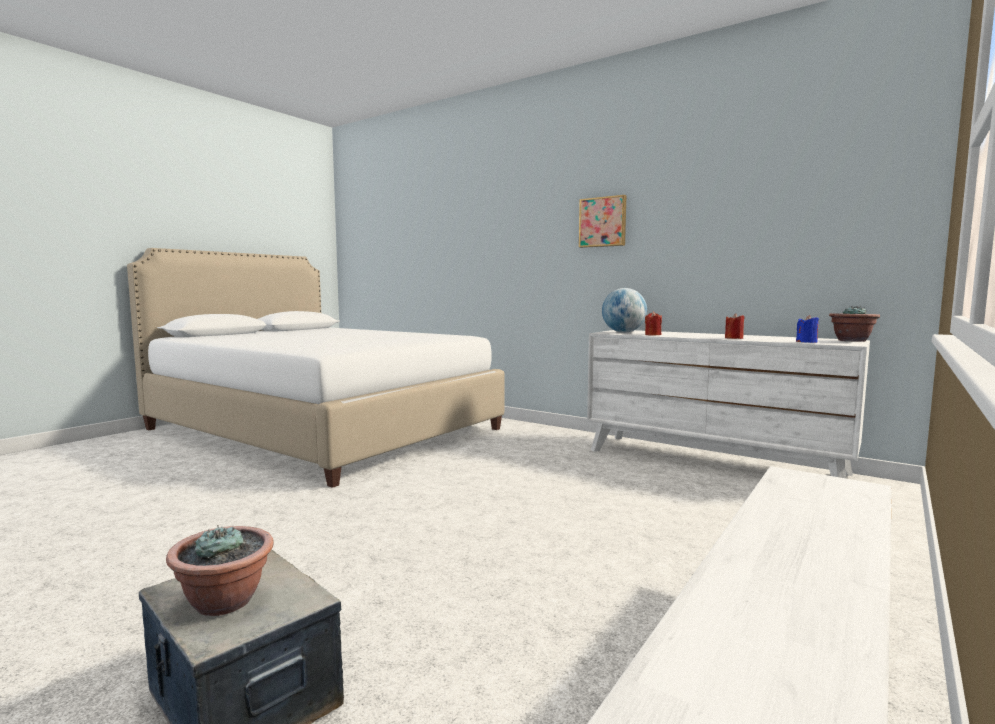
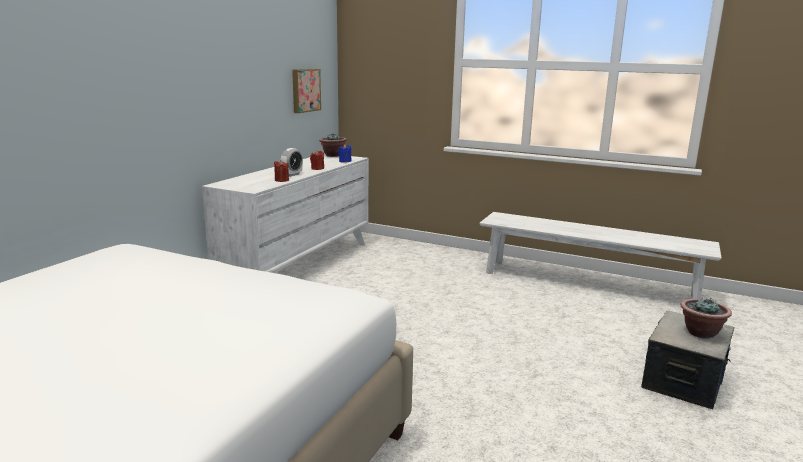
camera: 100 degrees left, 10 degrees up
picture [579,195,626,248] -> picture moved to [292,69,321,113]
globe [602,288,647,333] -> none
none -> alarm clock [280,148,303,177]

